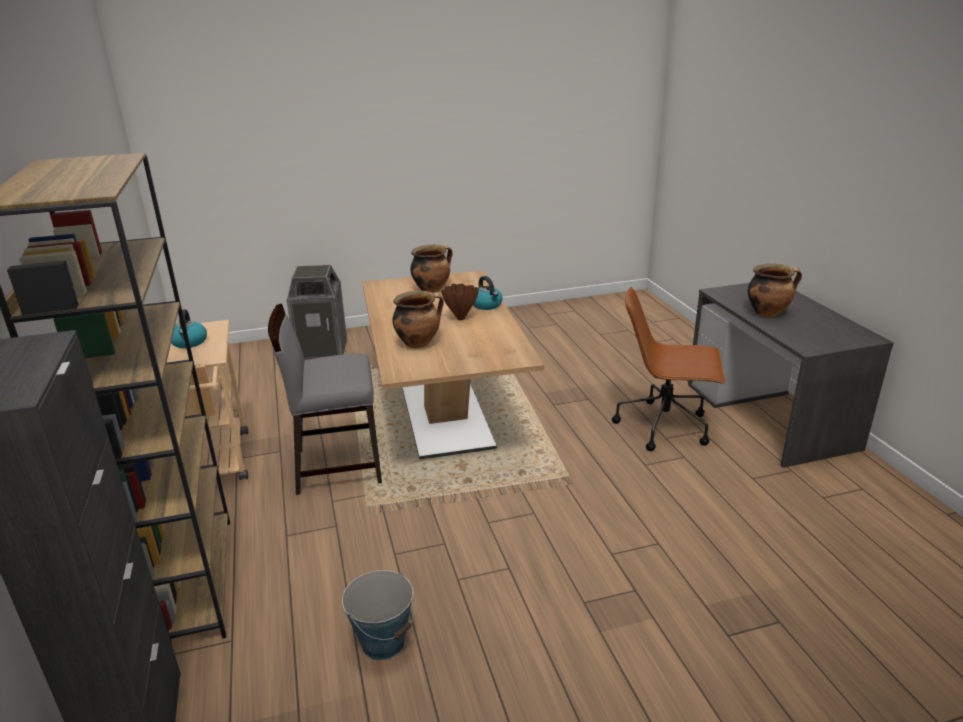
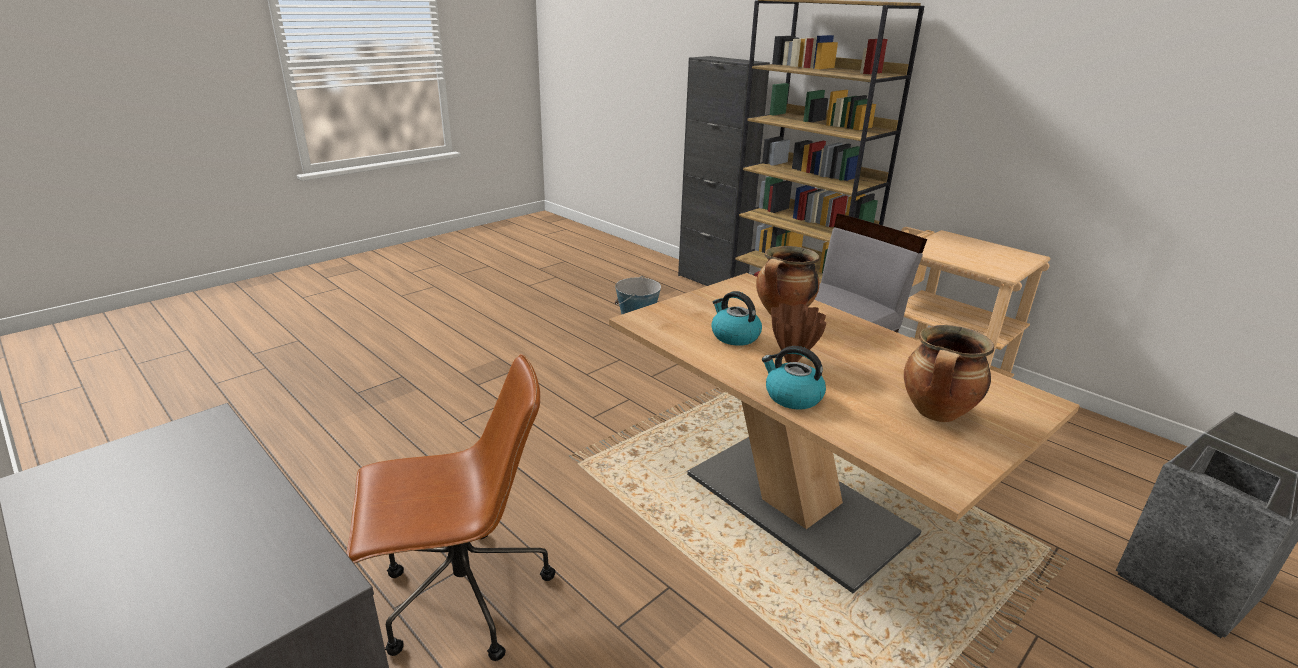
camera: 150 degrees right, 0 degrees up
kettle [171,309,207,348] -> kettle moved to [711,291,762,346]
cooking pot [748,264,802,317] -> none

